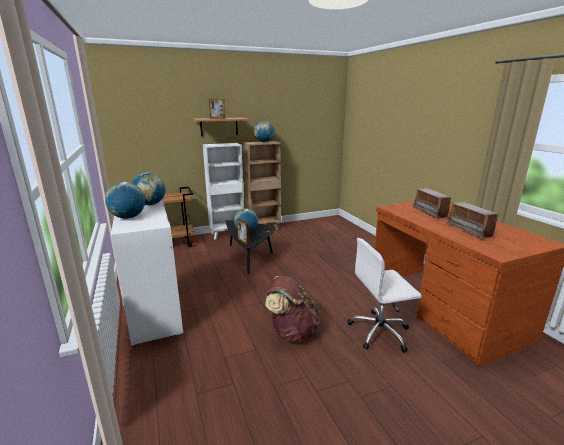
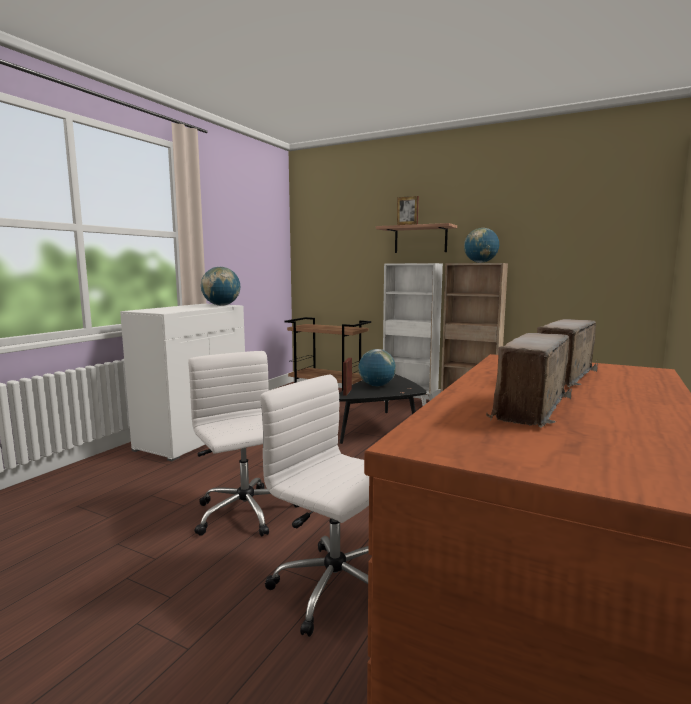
camera: 50 degrees right, 10 degrees down
globe [105,182,145,219] -> none
brown backpack [265,276,320,342] -> white office chair [188,351,299,537]

